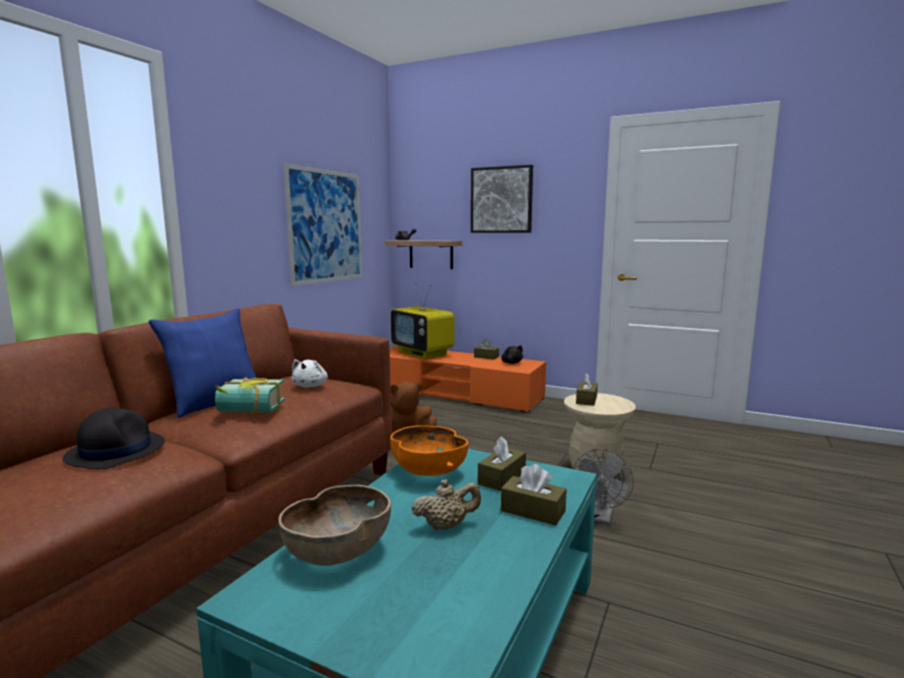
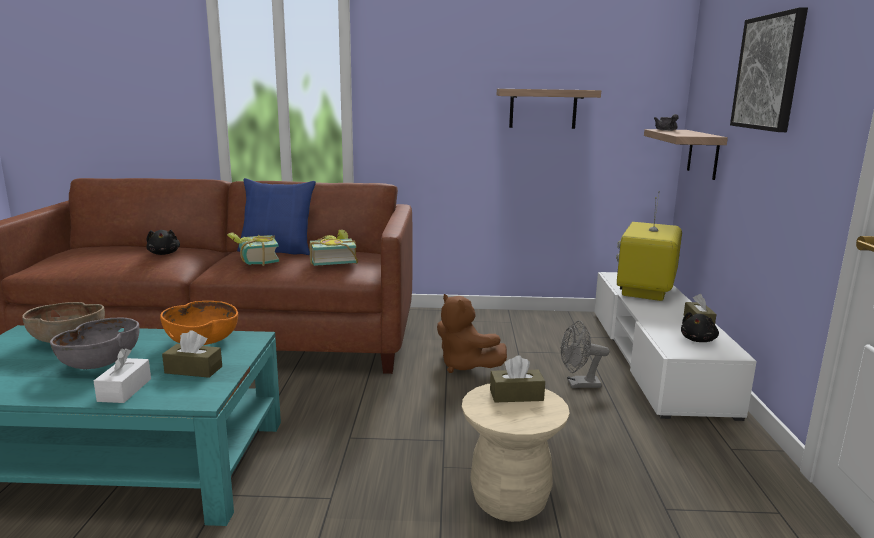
camera: 65 degrees right, 5 degrees up
black hat [62,407,165,469] -> black plush toy [146,230,180,255]
picture [283,163,362,286] -> shelf [497,89,601,129]
white plush toy [292,359,328,388] -> book [309,230,358,266]
orange tv stand [390,345,546,413] -> white tv stand [594,272,757,421]
beige teapot [411,479,481,530] -> grey bowl [50,317,139,369]
brown tissue box [501,464,567,525] -> white tissue box [94,348,151,403]
grey fan [573,449,634,524] -> grey fan moved to [561,321,610,388]

